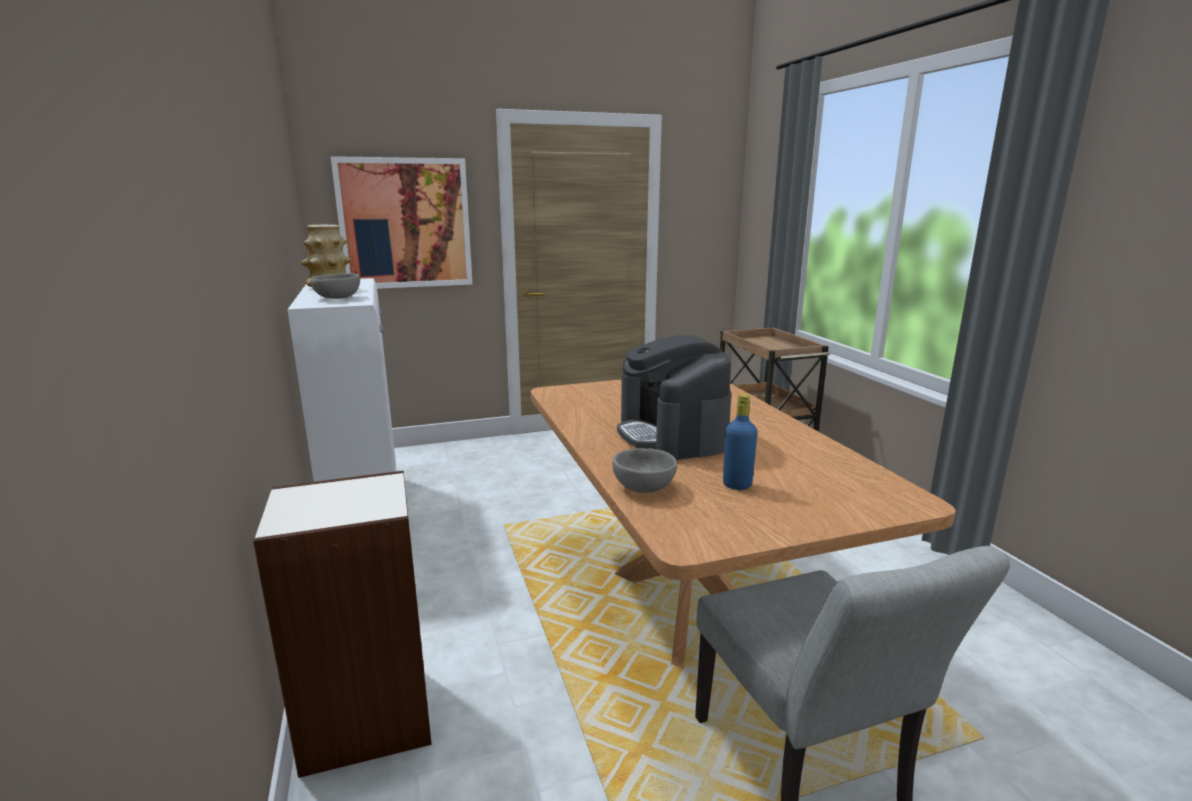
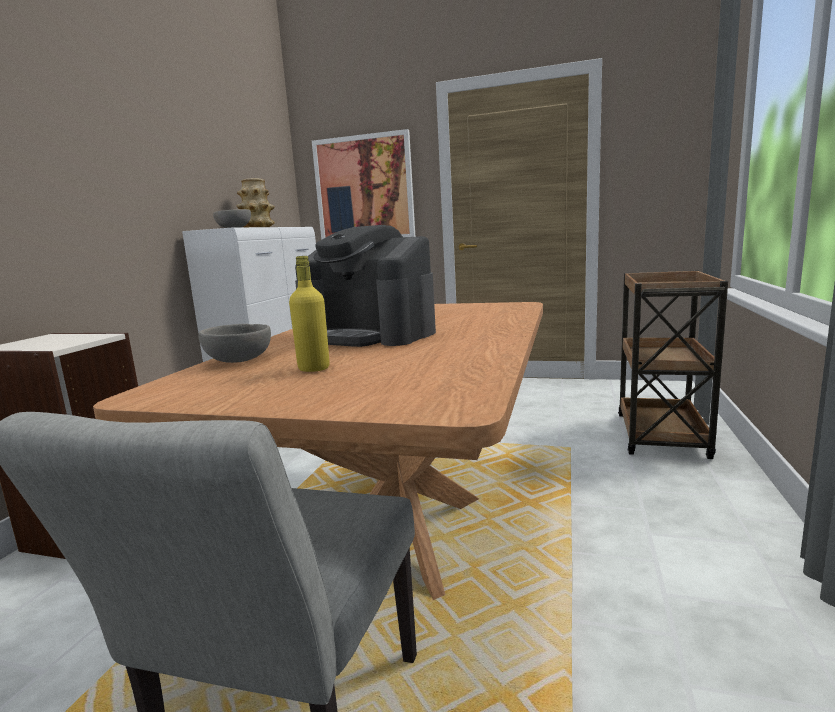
camera: 35 degrees right, 5 degrees down
coffee machine [617,335,731,461] -> coffee machine turned 75 degrees counterclockwise [295,225,436,347]
blue bottle [723,394,758,490] -> yellow bottle [289,256,330,372]

